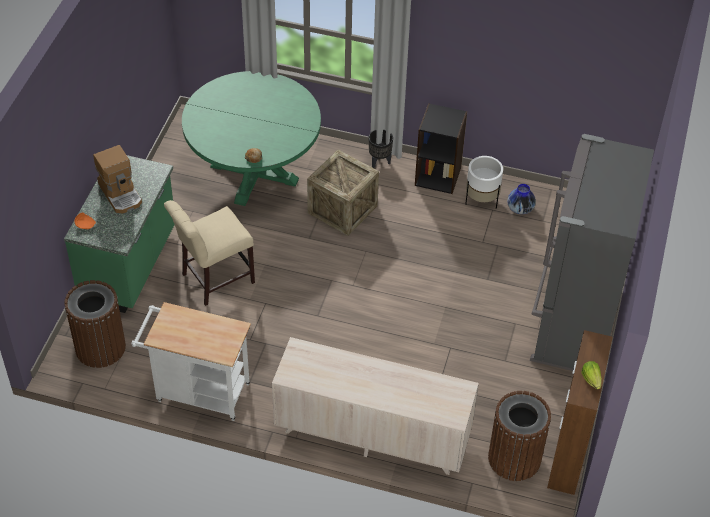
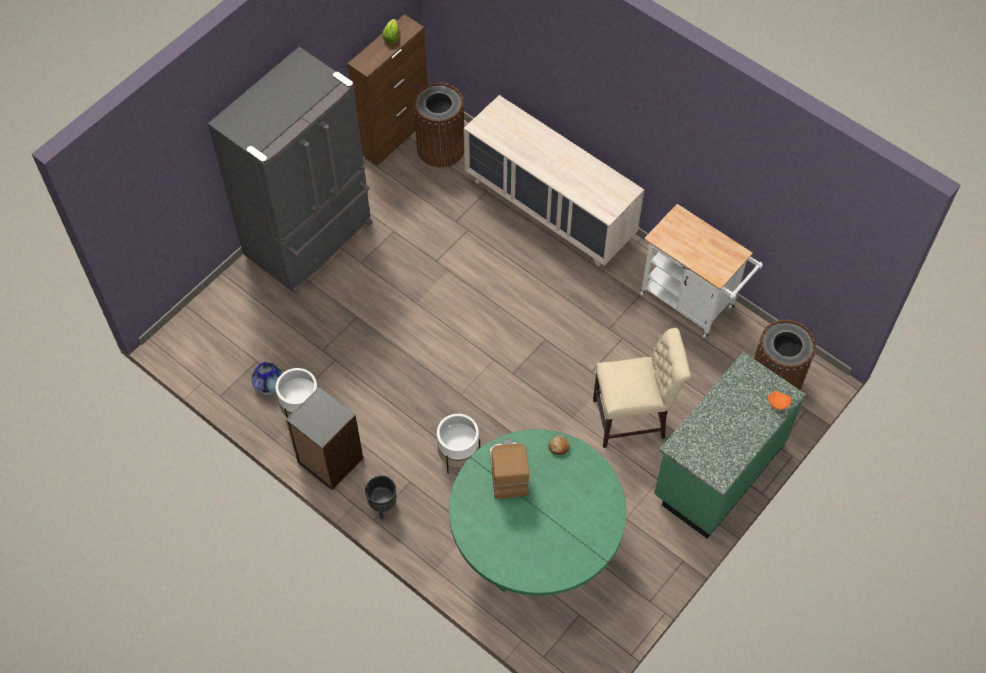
camera: 155 degrees left, 10 degrees up
coffee machine [93,145,142,213] -> coffee machine moved to [489,439,529,499]
crate [307,150,379,236] -> white planter [437,414,480,474]

